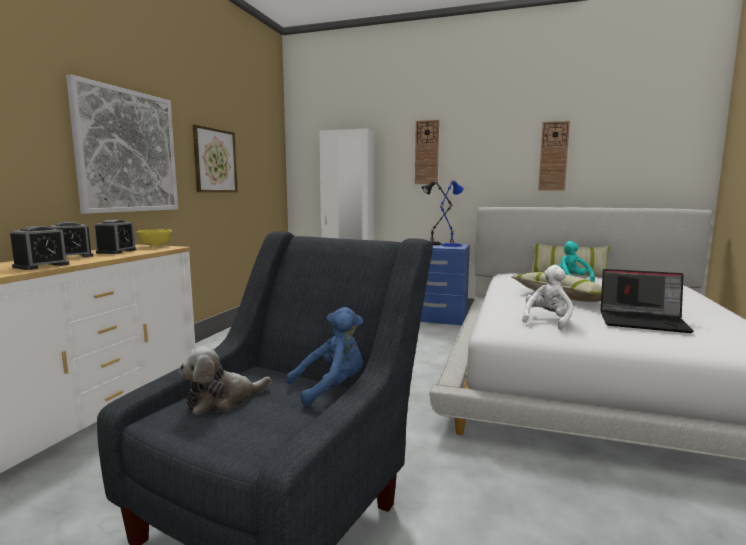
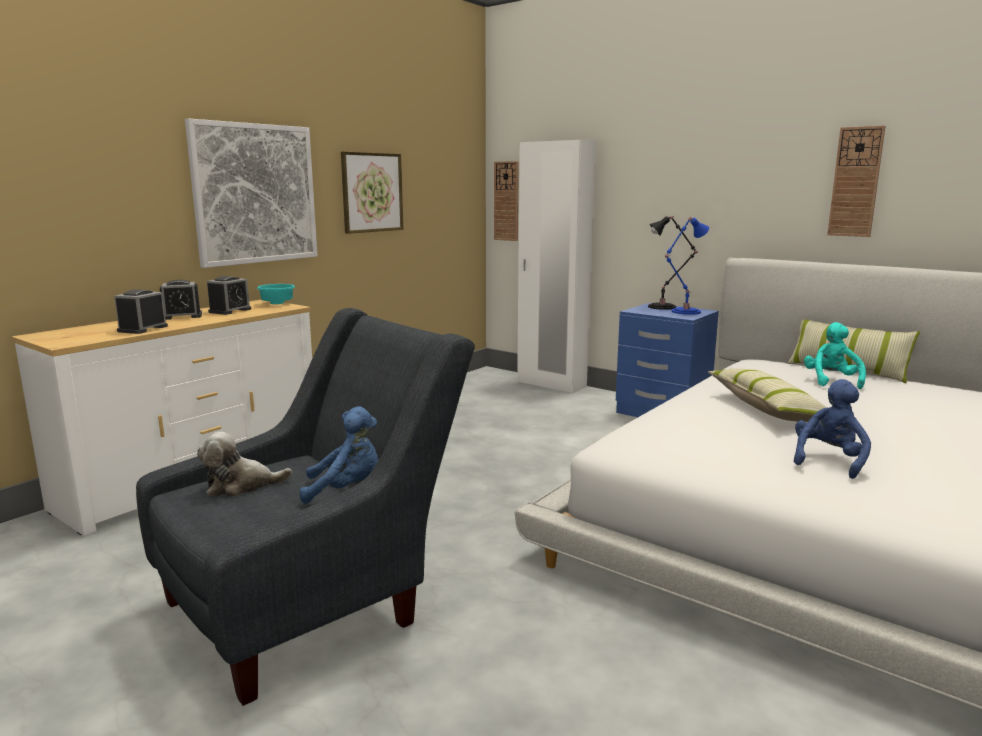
camera: 20 degrees right, 5 degrees up
alarm clock [10,226,69,270] -> alarm clock turned 150 degrees clockwise [114,289,168,334]
yellow bowl [137,229,172,247] -> turquoise bowl [257,284,295,304]
wall clock [415,120,439,184] -> wall clock moved to [494,161,519,241]
white plush toy [522,265,573,330] -> none
laptop [600,269,694,333] -> blue plush toy [794,379,871,479]

